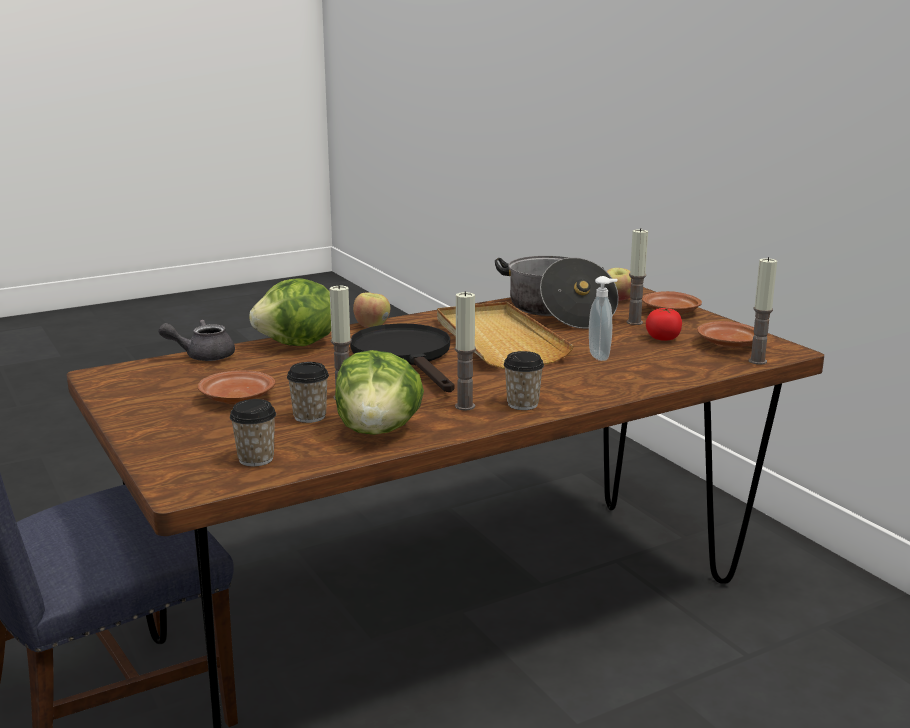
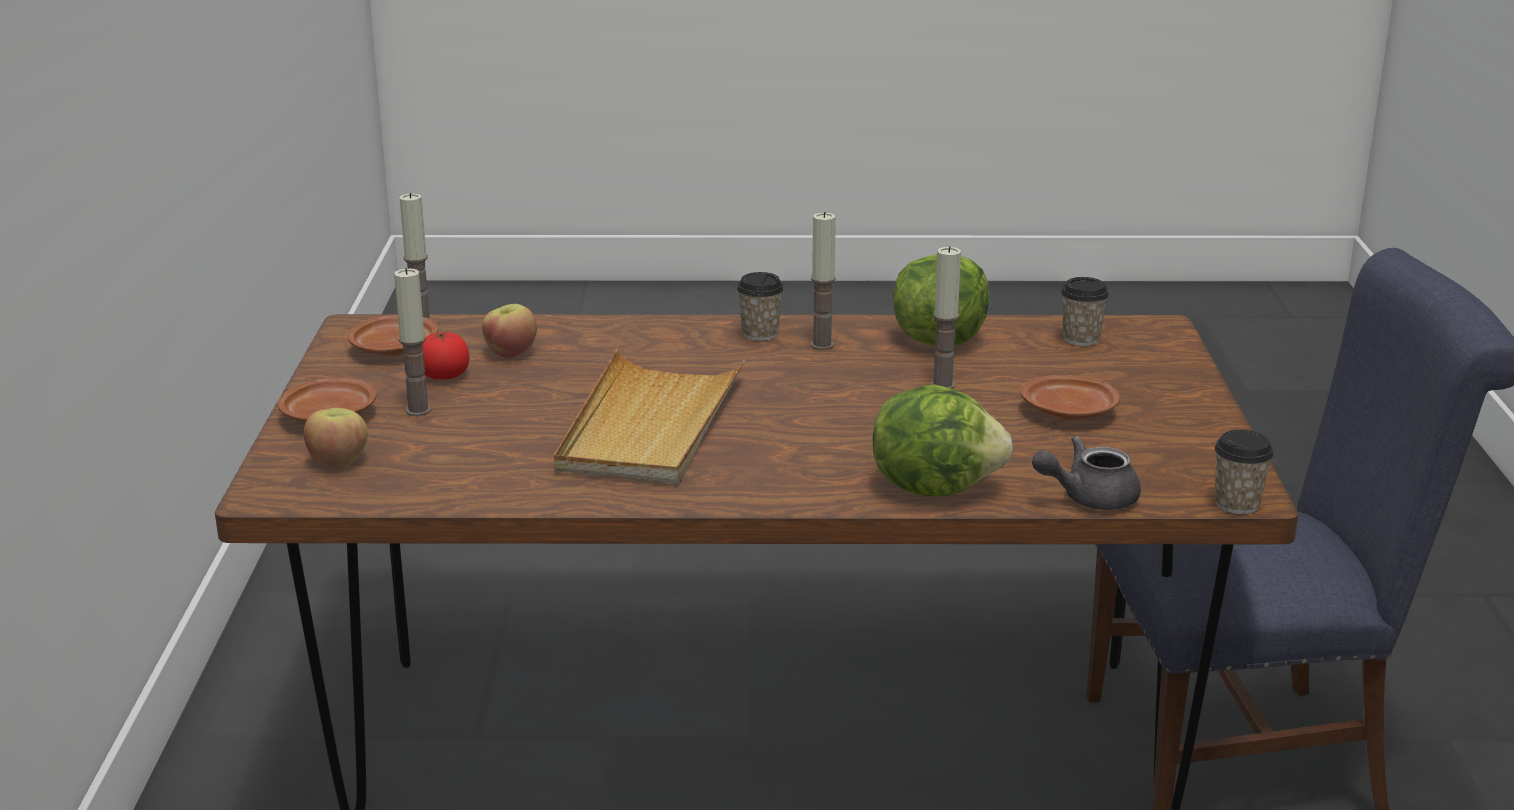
camera: 150 degrees left, 5 degrees up
grey teapot [158,320,235,361] -> grey teapot turned 150 degrees clockwise [1032,436,1141,510]
cup [287,362,329,423] -> cup moved to [1215,430,1273,514]
black frying pan [350,323,454,392] -> none
apple [353,292,390,328] -> apple moved to [482,304,537,358]
cooking pot [495,256,619,329] -> none
soap dispenser [589,276,618,361] -> none

